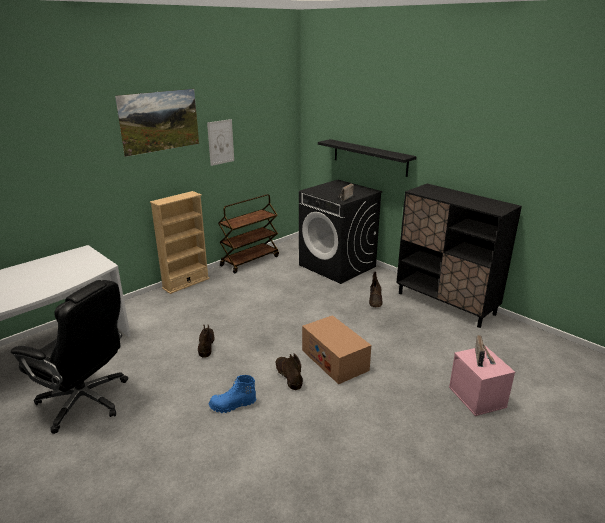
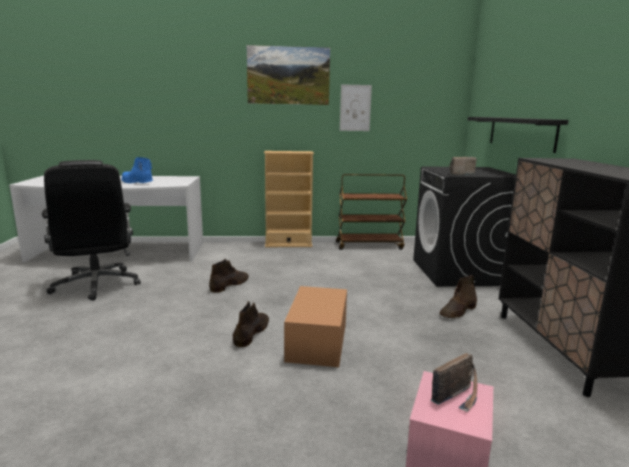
camera: 40 degrees right, 10 degrees down
blue boot [209,375,256,413] -> blue boot moved to [121,157,153,183]

